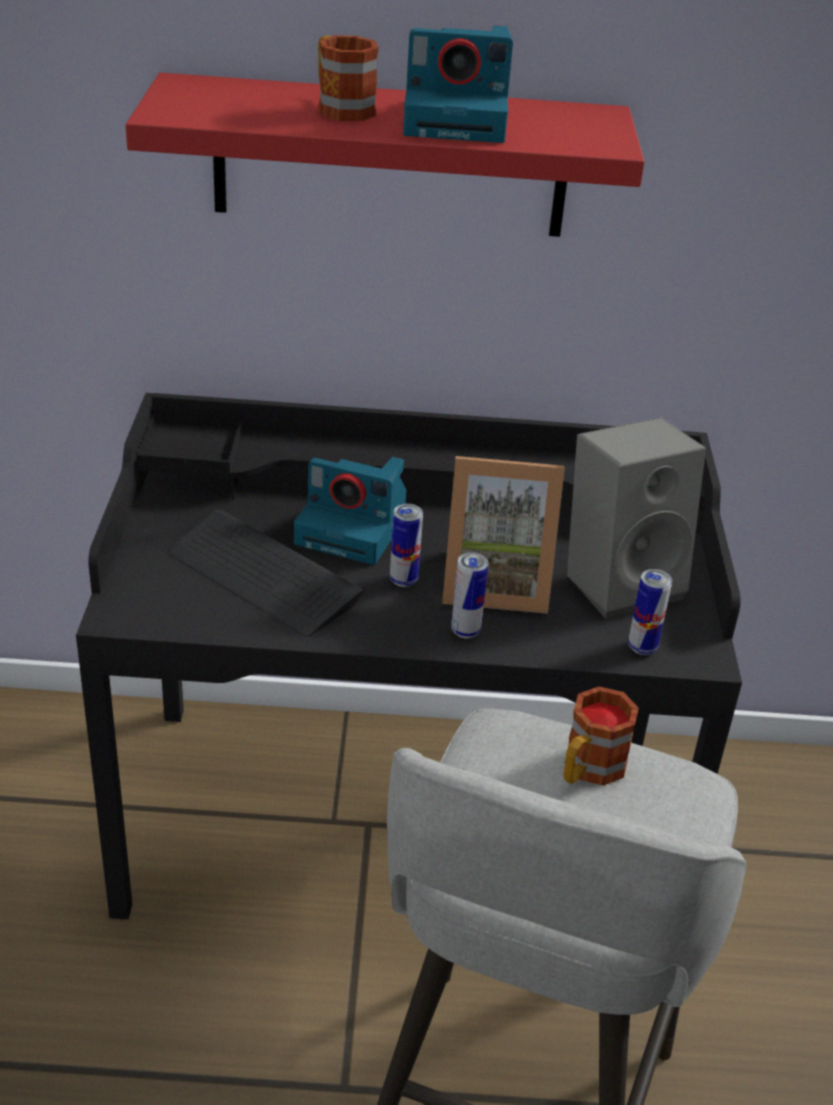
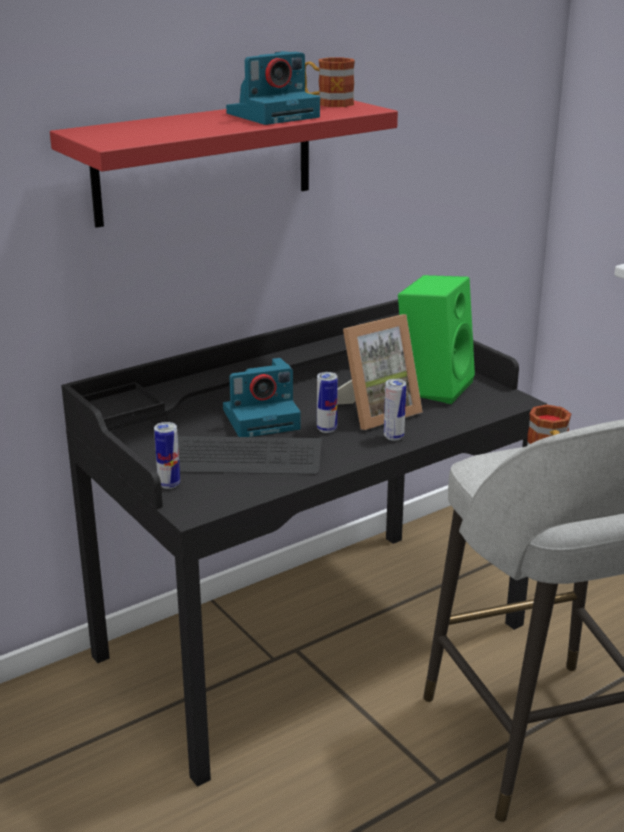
camera: 35 degrees left, 10 degrees down
mug [318,35,379,121] -> mug moved to [305,58,355,107]
grey speaker [567,418,706,619] -> green speaker [398,275,475,404]
can [628,569,672,655] -> can moved to [154,422,180,489]

